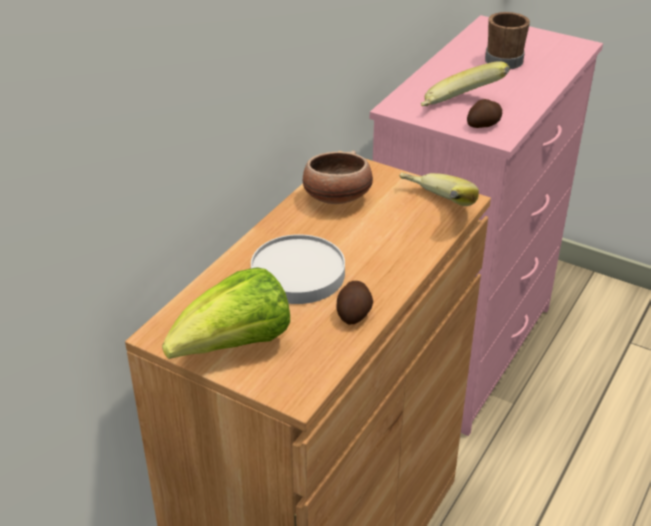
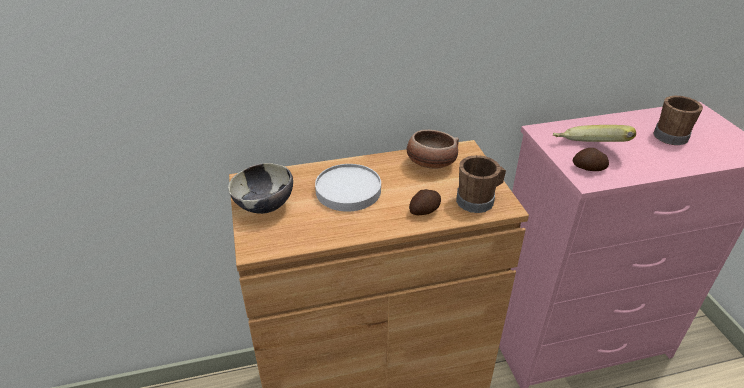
camera: 45 degrees right, 0 degrees up
lettuce [162,267,290,359] -> bowl [228,163,293,214]
potato [337,281,373,324] -> potato moved to [409,189,441,215]
banana [399,172,479,206] -> brown mug [456,155,506,213]

